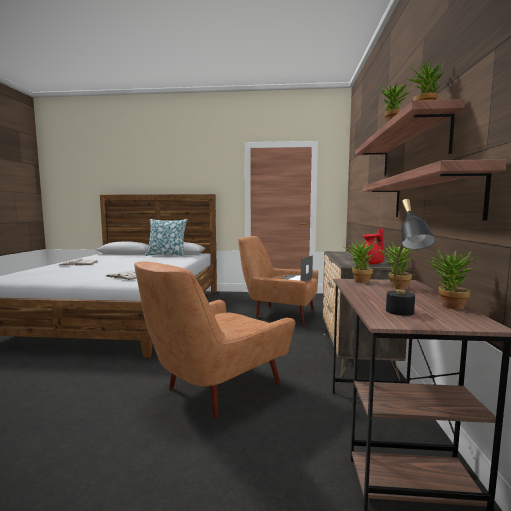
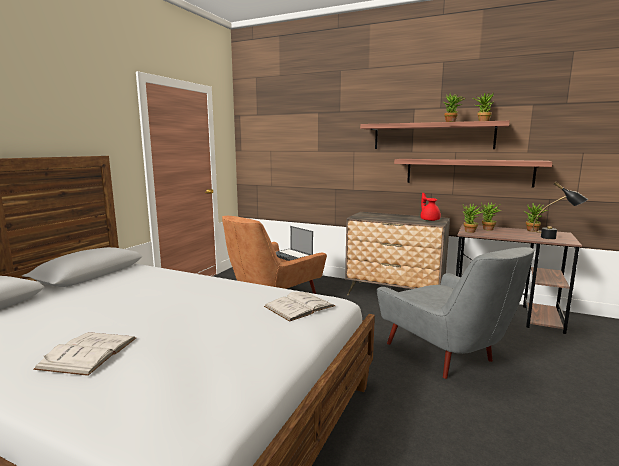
camera: 70 degrees left, 5 degrees up
brown armchair [134,261,296,418] -> grey armchair [377,247,534,379]
pillow [145,219,188,256] -> none

